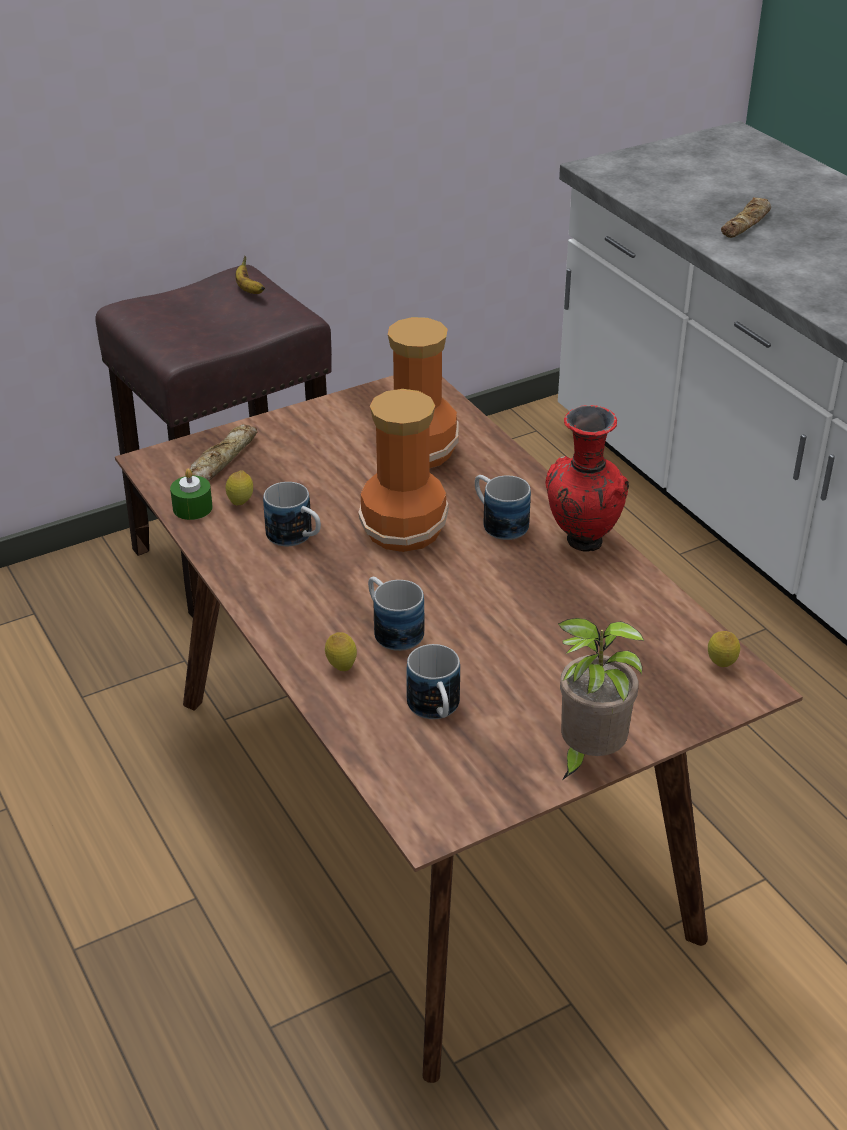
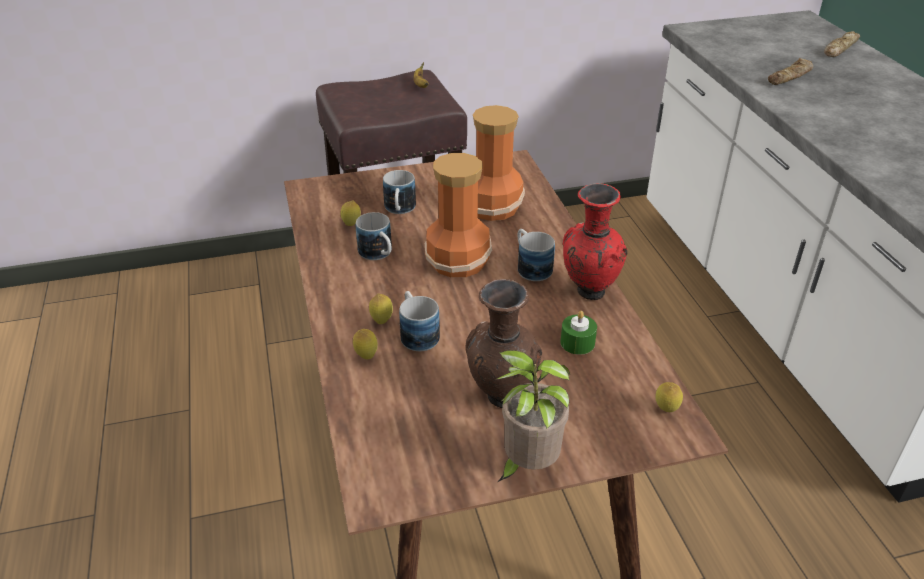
camera: 15 degrees right, 0 degrees up
green candle [170,469,213,520] -> green candle moved to [560,311,597,355]
bread [190,424,257,481] -> bread moved to [824,31,860,57]
mug [406,644,460,719] -> mug moved to [383,170,416,214]
none -> lemon [369,293,393,324]
none -> brown vase [465,279,542,408]

